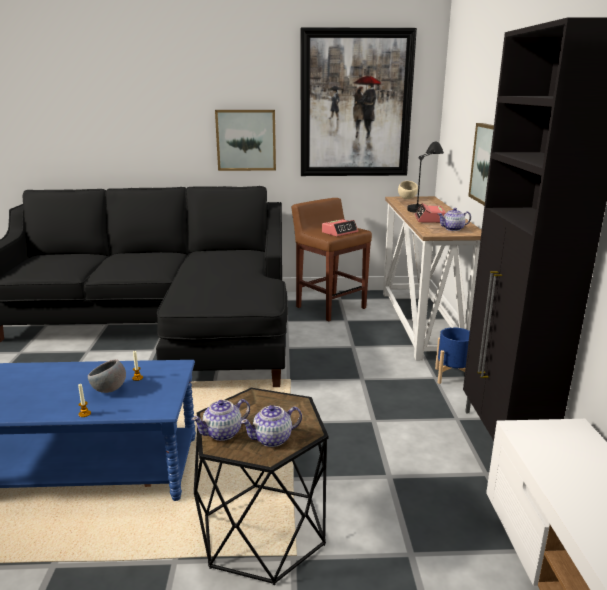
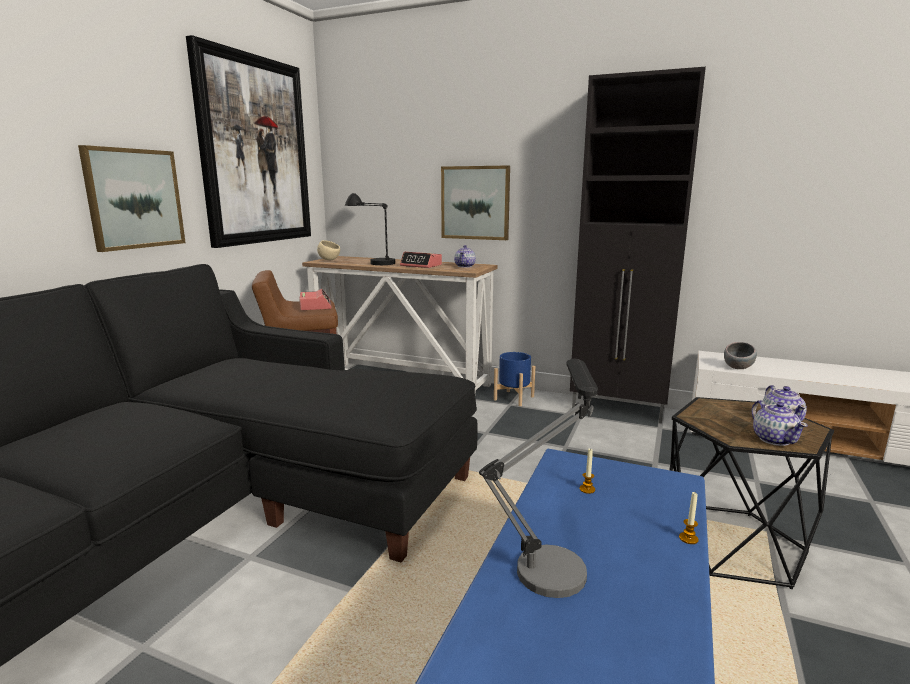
camera: 65 degrees left, 5 degrees down
grey bowl [88,359,126,393] -> grey bowl moved to [724,342,757,369]
none -> table lamp [479,359,598,598]

